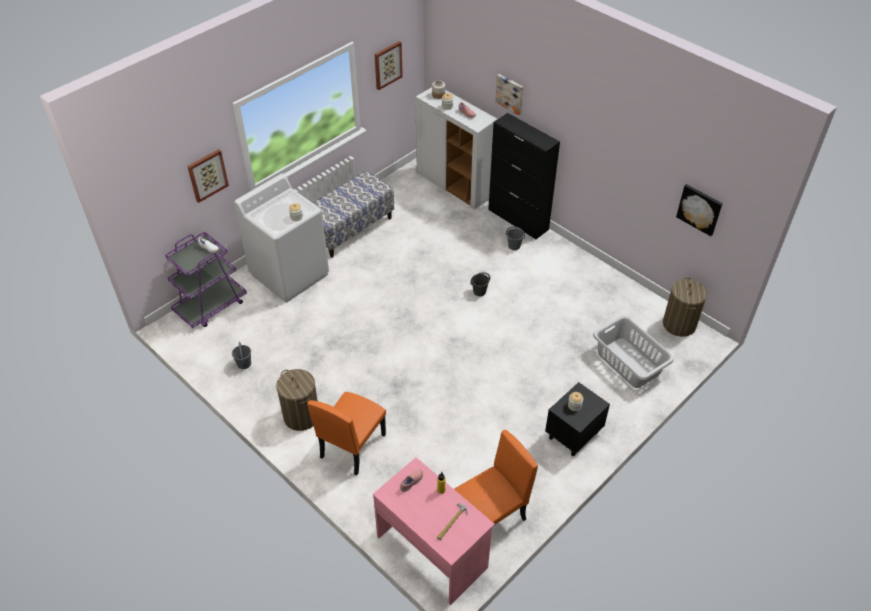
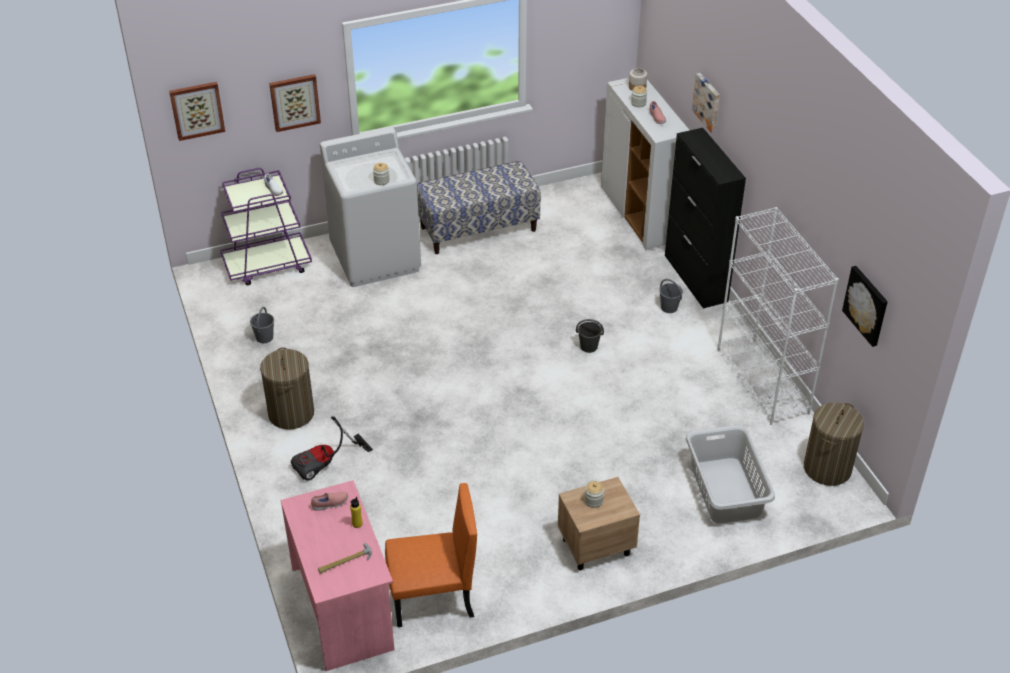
camera: 25 degrees right, 5 degrees down
orange chair [307,392,386,475] -> vacuum cleaner [291,416,373,481]
picture [375,41,403,90] -> picture moved to [169,82,225,141]
black nightstand [545,382,610,456] -> beige nightstand [558,477,640,570]
none -> white bookcase [717,207,839,425]

